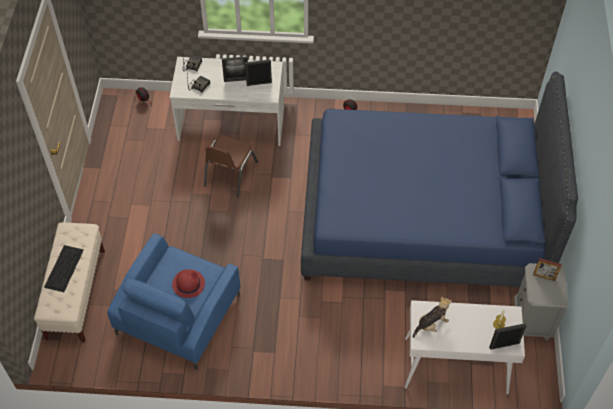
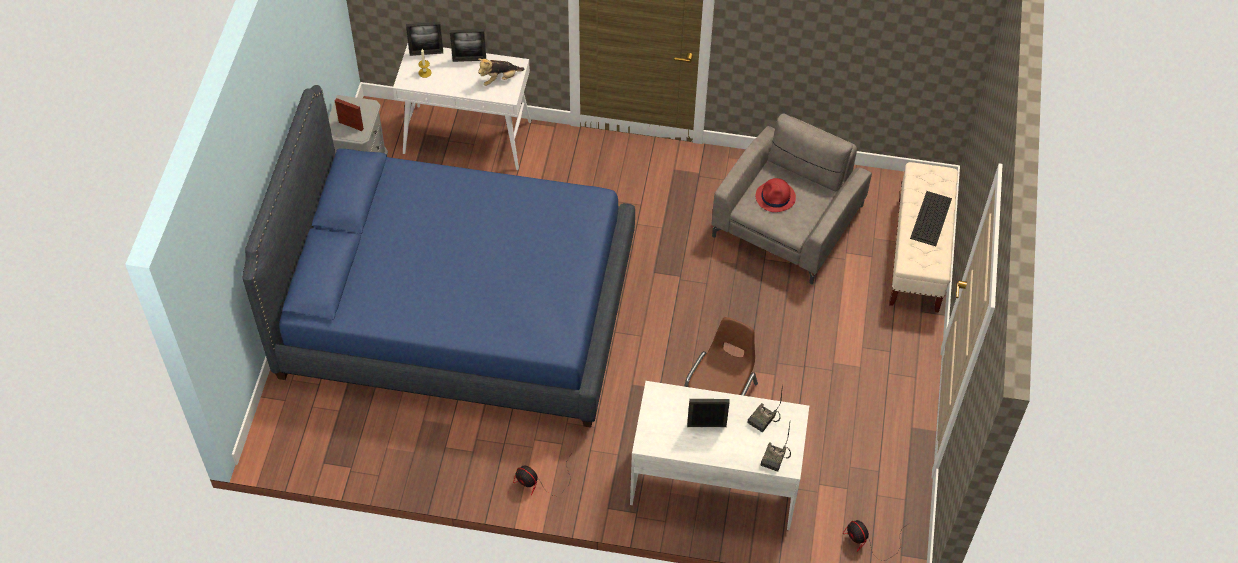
camera: 175 degrees left, 0 degrees up
blue armchair [107,233,240,370] -> grey armchair [711,114,872,284]
picture frame [245,59,272,86] -> picture frame moved to [450,29,486,62]

